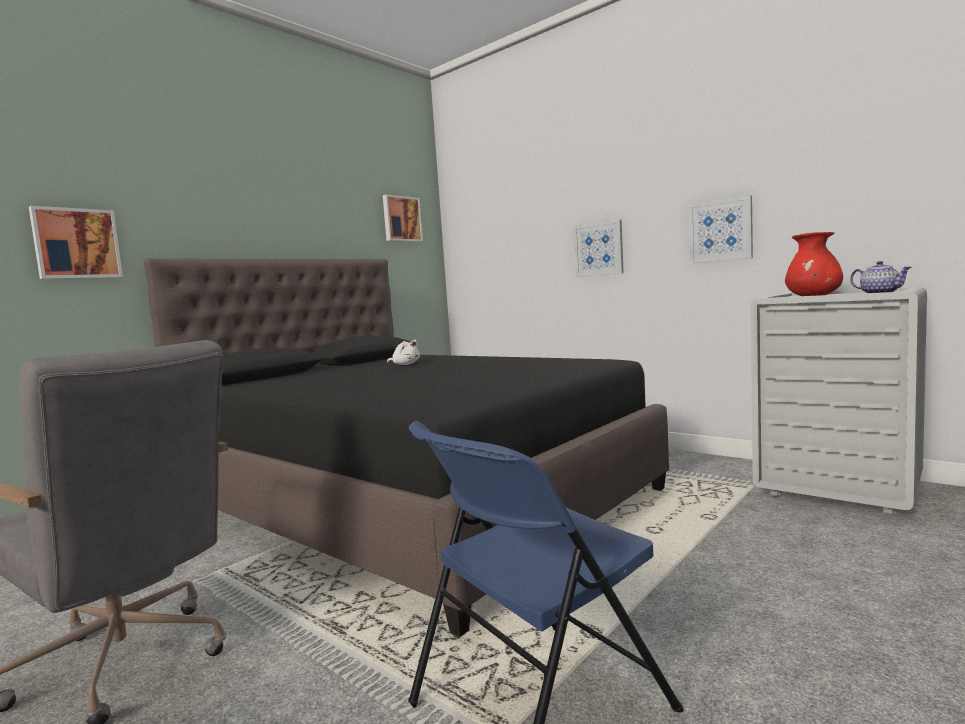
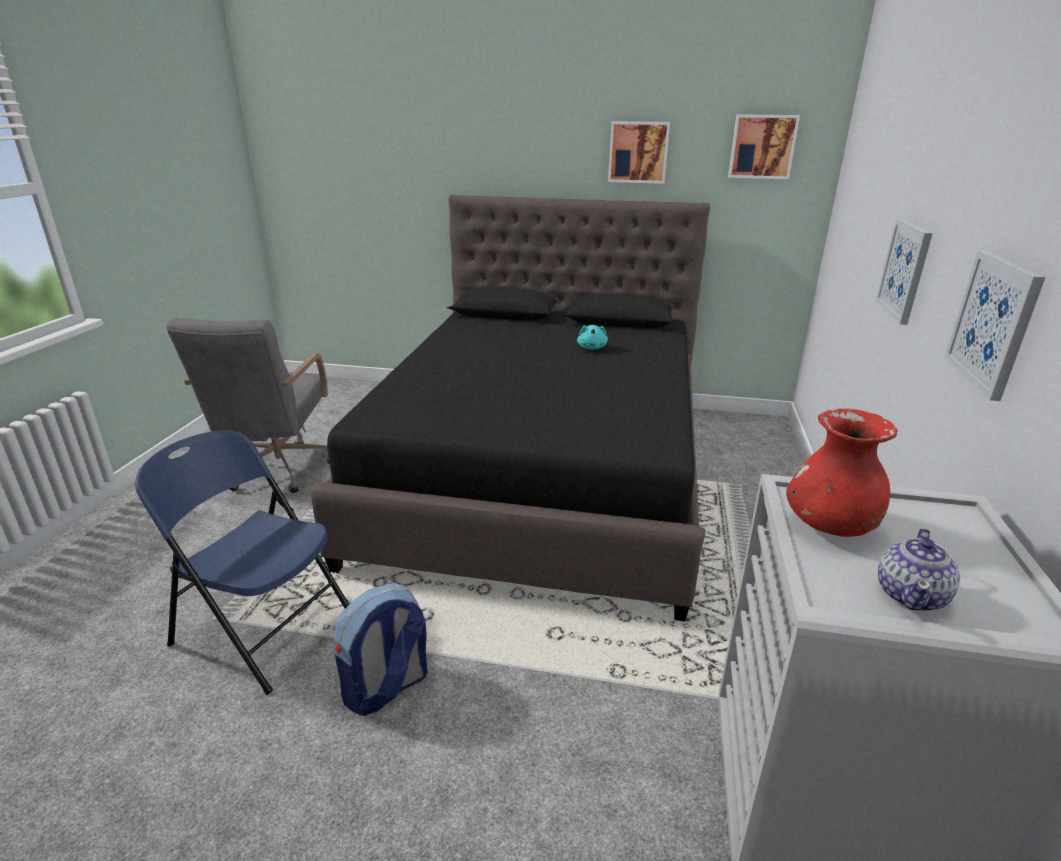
camera: 60 degrees right, 20 degrees up
picture [29,206,123,279] -> picture moved to [608,121,670,184]
white plush toy [387,340,420,365] -> turquoise plush toy [577,325,608,350]
none -> backpack [334,583,428,716]

